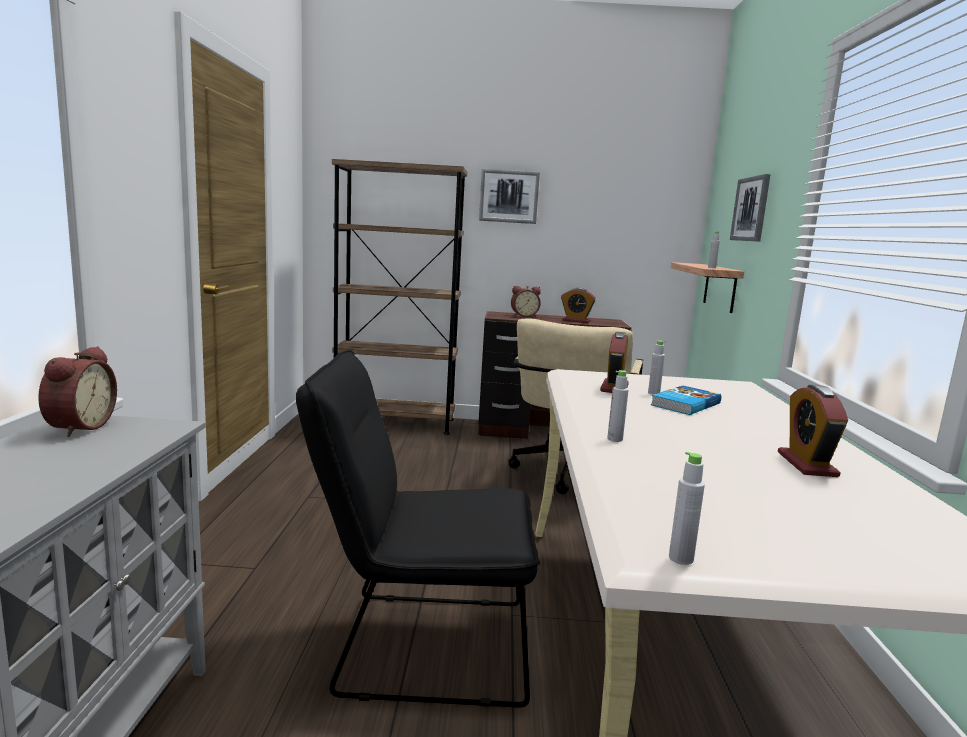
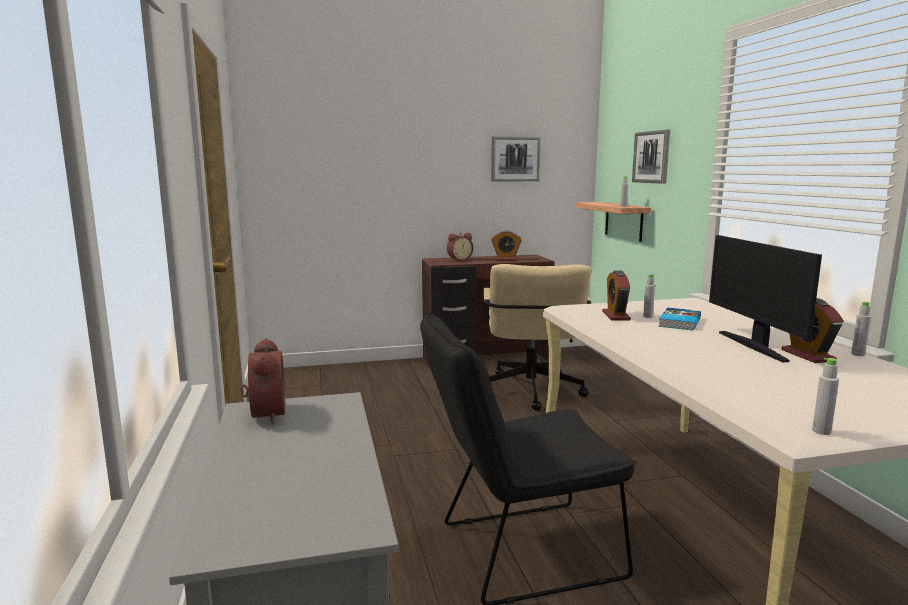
camera: 15 degrees left, 0 degrees up
brown bookcase [332,159,467,435] -> none
picture [479,169,540,224] -> picture moved to [491,136,541,182]
grey bottle [607,370,629,442] -> grey bottle moved to [851,302,871,356]
none -> monitor [709,235,822,362]

